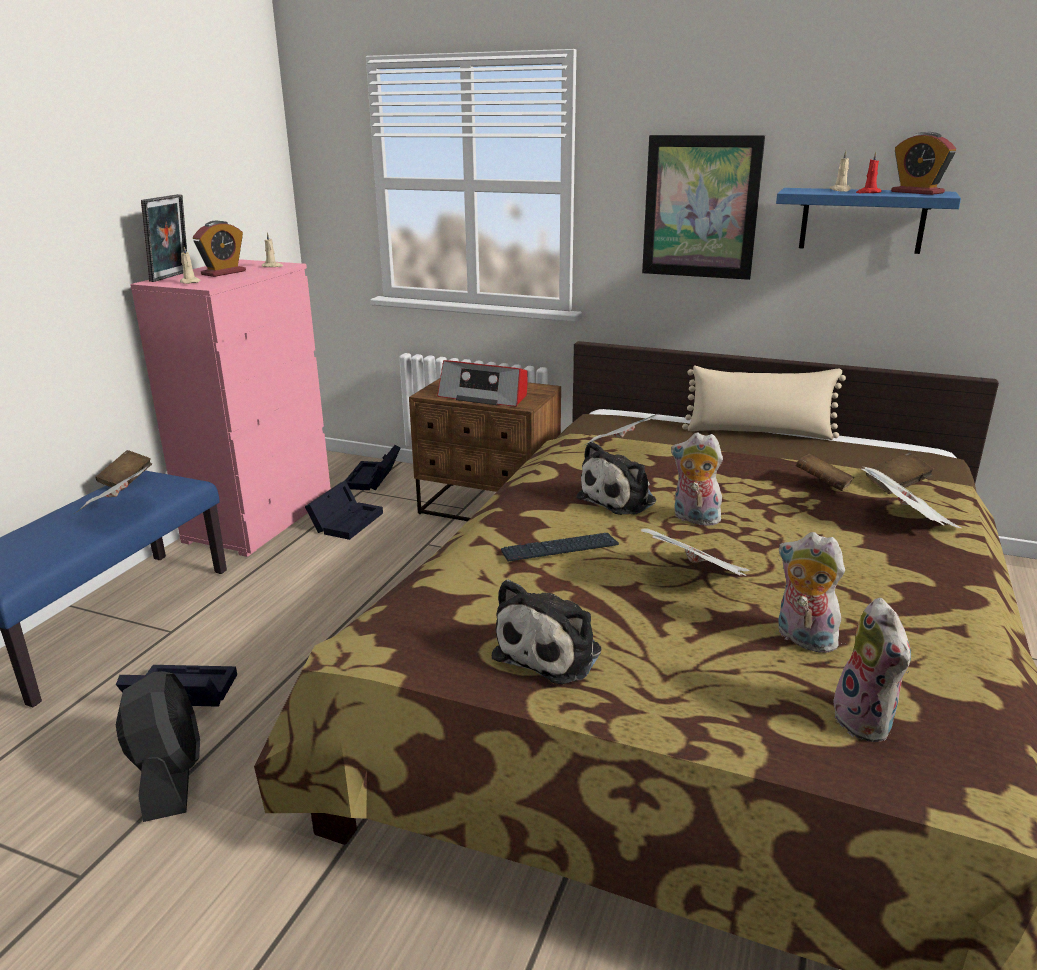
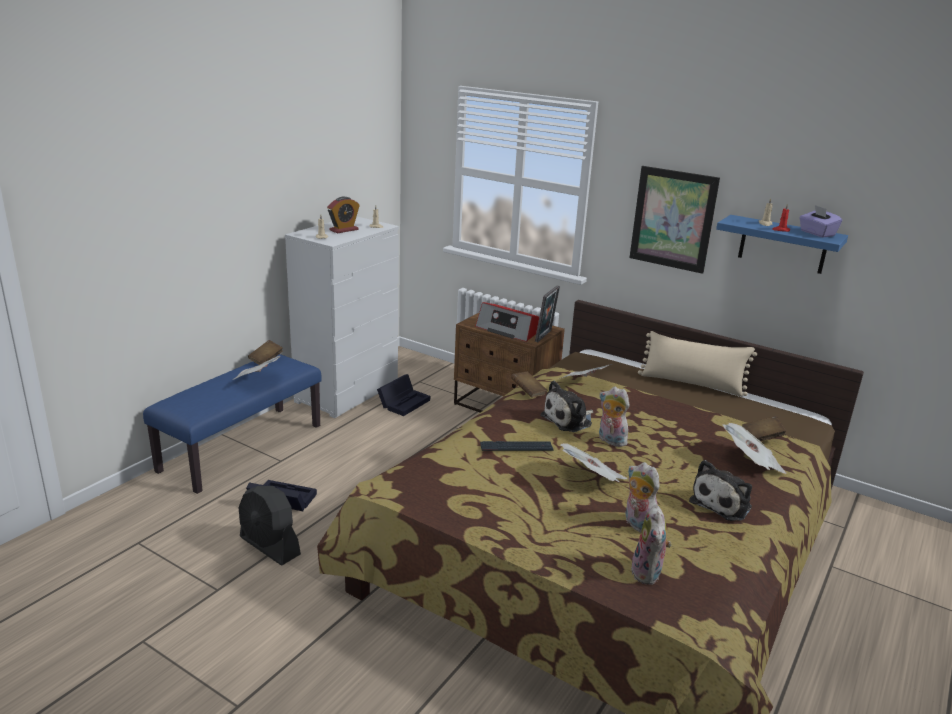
camera: 10 degrees right, 0 degrees up
black fan [116,671,200,822] -> black fan turned 135 degrees clockwise [238,486,301,566]
pink dresser [130,259,331,557] -> white dresser [285,217,399,418]
picture frame [141,194,187,282] -> picture frame moved to [535,285,560,342]
black storage box [345,445,401,491] -> none
plush toy [492,579,601,684] -> plush toy moved to [689,460,752,521]
brown book [796,453,854,491] -> brown book moved to [511,372,548,397]
alarm clock [891,132,956,195] -> purple tissue box [799,205,843,238]

